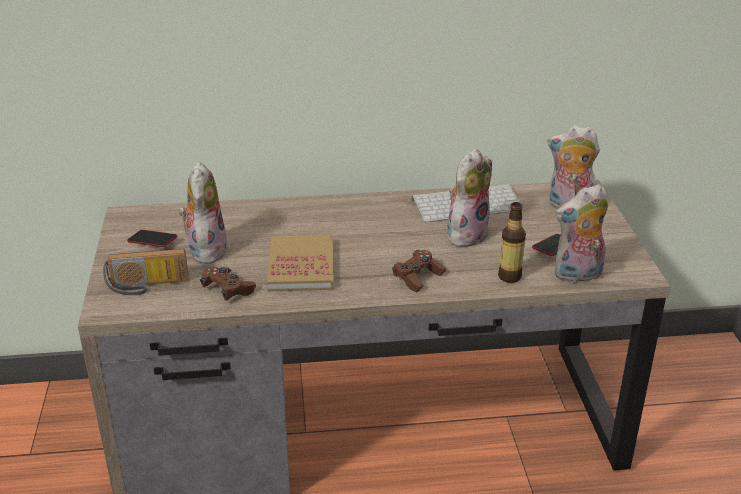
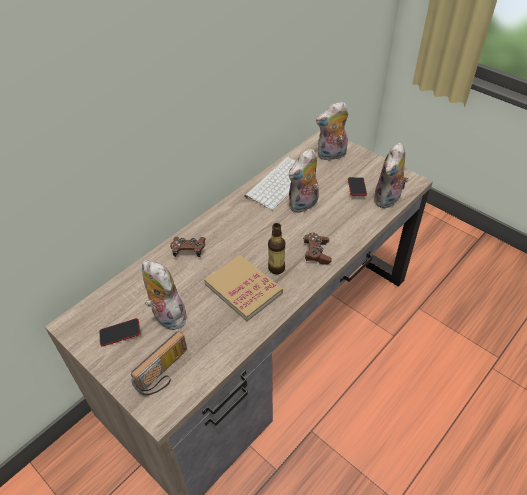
camera: 40 degrees left, 15 degrees up
brown game controller [200,267,256,301] -> brown game controller moved to [170,237,206,257]
plush toy [447,149,492,248] -> plush toy turned 135 degrees counterclockwise [289,149,319,213]
bottle [498,202,526,283] -> bottle moved to [268,223,285,274]

